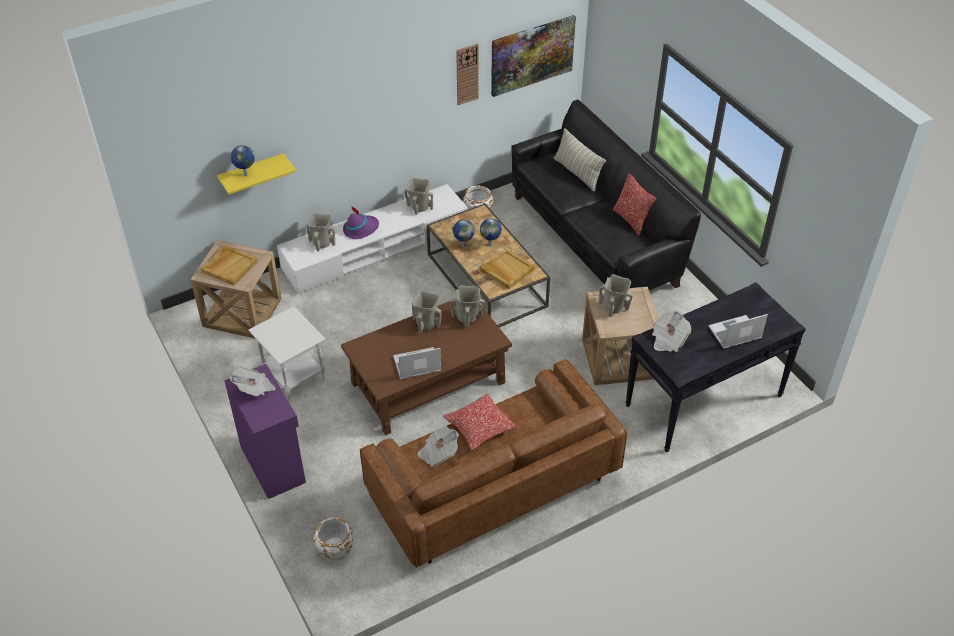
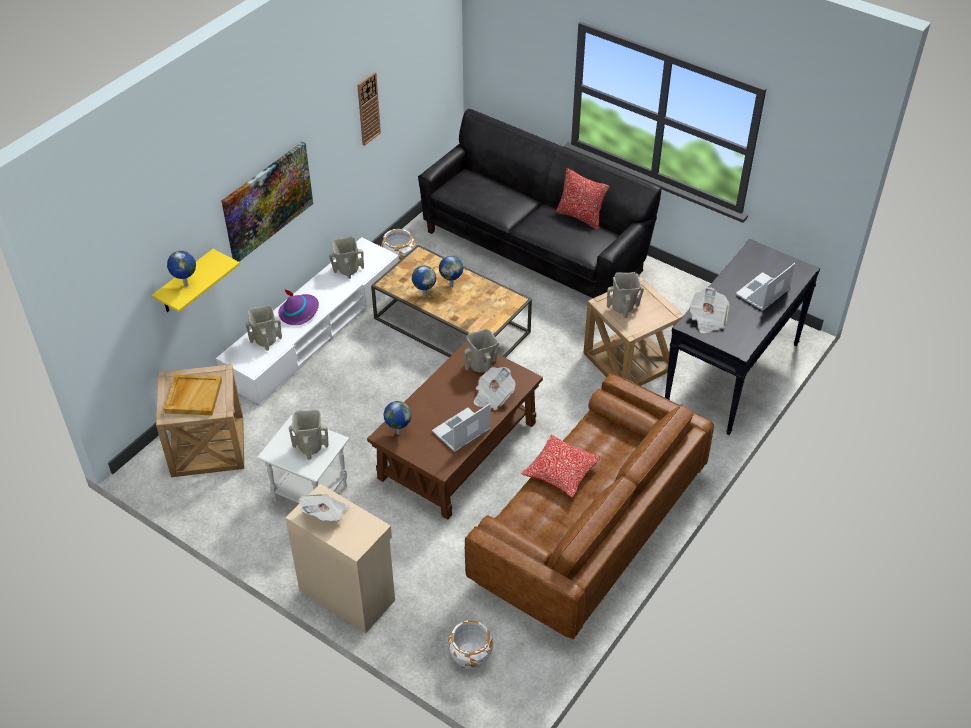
camera: 25 degrees left, 0 degrees up
purple cabinet [224,364,306,499] -> beige cabinet [285,484,395,633]
beige vase [412,291,441,333] -> beige vase moved to [289,410,329,460]
newspaper [418,426,459,467] -> newspaper moved to [474,367,515,410]
beige tray [480,249,535,289] -> none
picture [491,15,576,97] -> picture moved to [222,142,313,262]
pillow [553,128,606,192] -> none
none -> globe [383,401,412,434]

